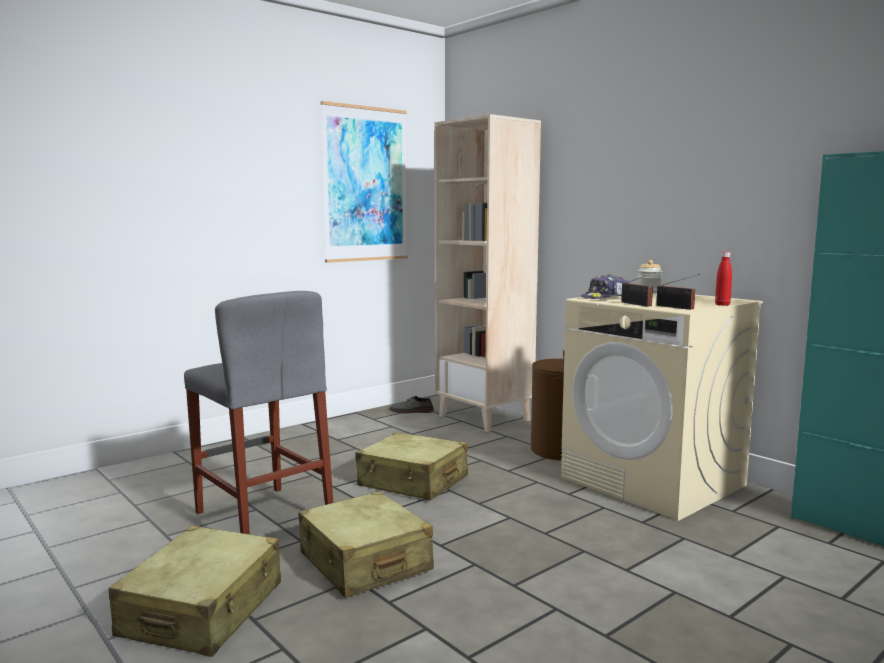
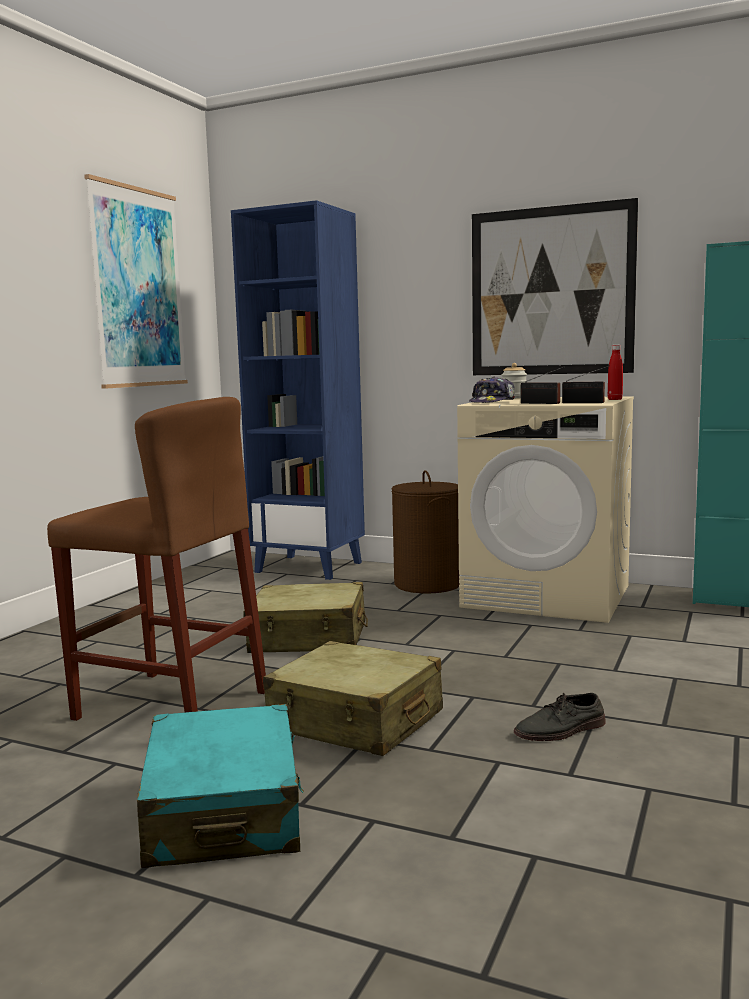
camera: 25 degrees left, 0 degrees up
beige suitcase [109,526,281,657] -> turquoise suitcase [137,704,304,868]
grey stool [184,291,333,534] -> brown stool [47,397,266,721]
grey shoe [389,396,434,413] -> grey shoe moved to [514,693,606,741]
beige bookcase [435,114,541,432] -> blue bookcase [231,200,365,580]
none -> picture [472,198,638,375]

